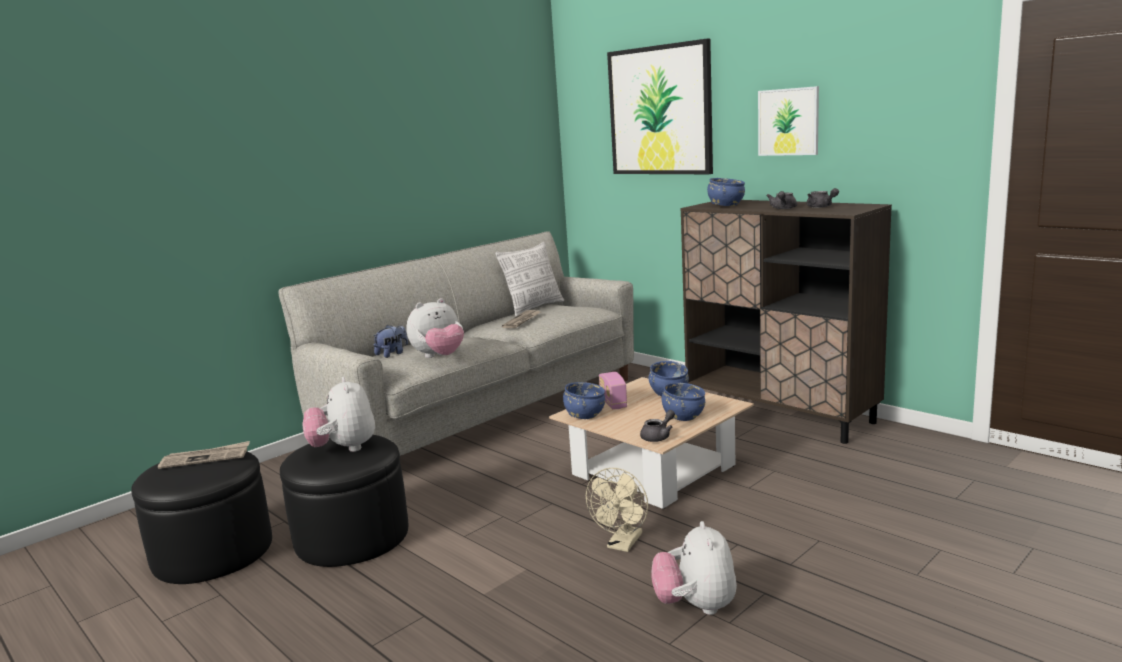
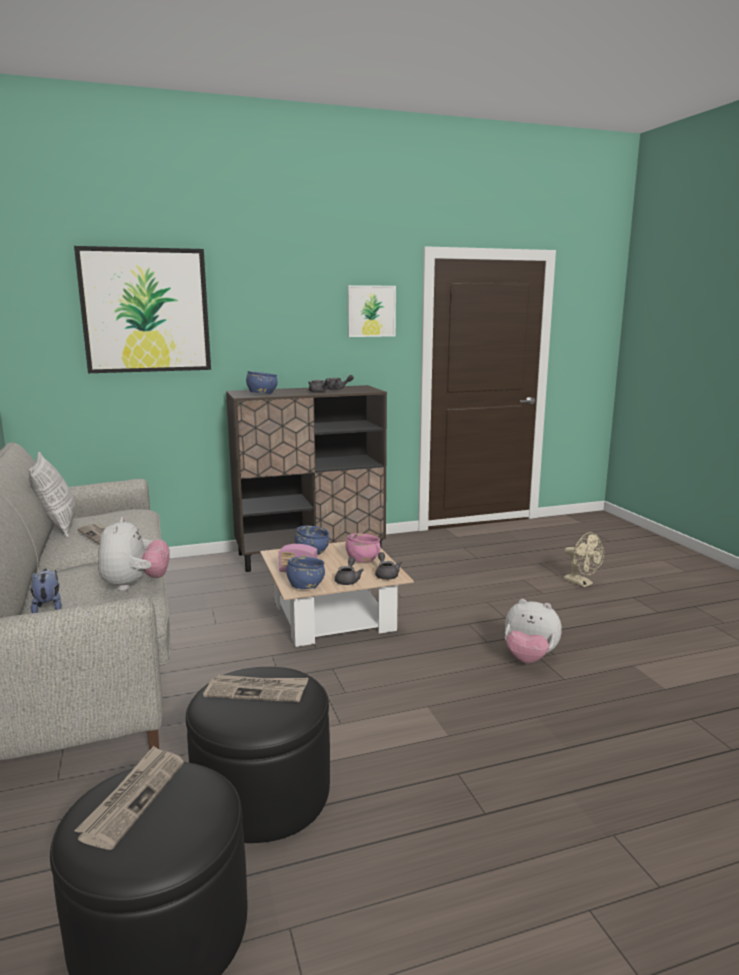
camera: 65 degrees left, 0 degrees up
plush toy [302,377,375,452] -> newspaper [203,675,308,702]
beige fan [586,468,648,552] -> beige fan moved to [564,532,604,587]
blue bowl [661,383,705,421] -> pink bowl [345,533,381,562]
picture [758,86,819,156] -> picture moved to [348,285,396,337]
none -> grey teapot [335,557,364,585]

